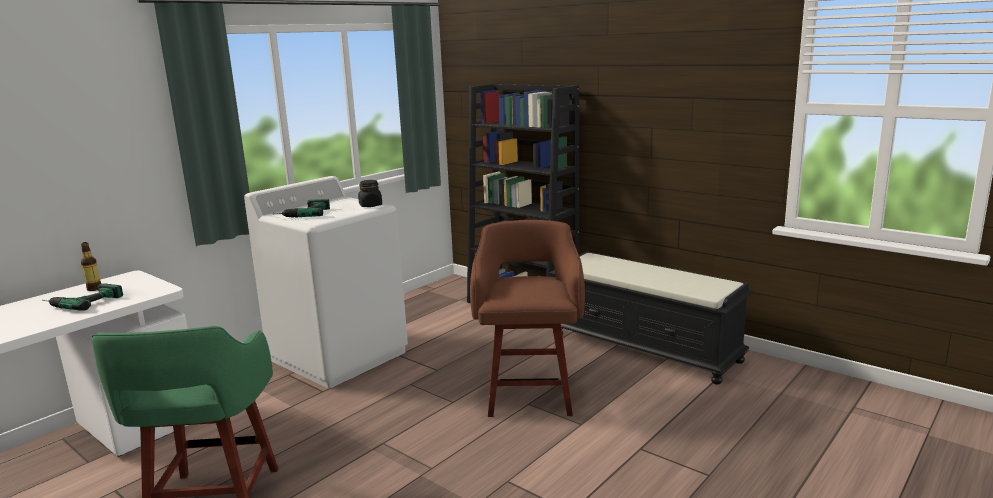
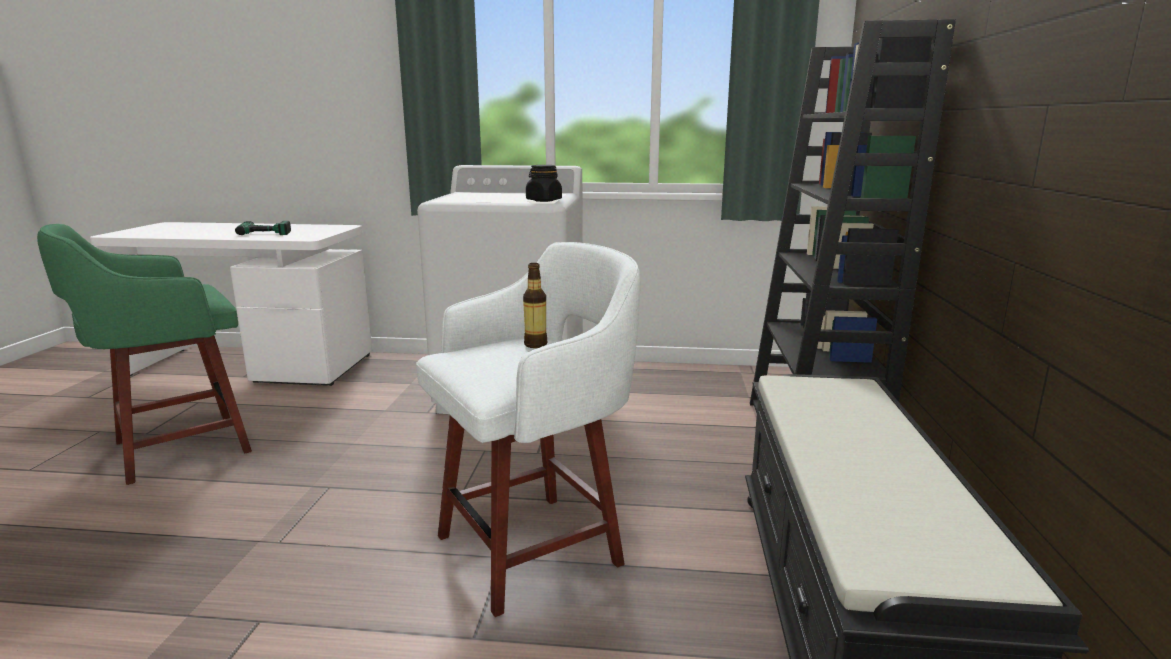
camera: 55 degrees right, 0 degrees up
bottle [81,242,101,291] -> bottle moved to [523,263,547,348]
power drill [273,199,330,218] -> none
brown stool [470,220,585,417] -> white stool [416,242,641,617]

